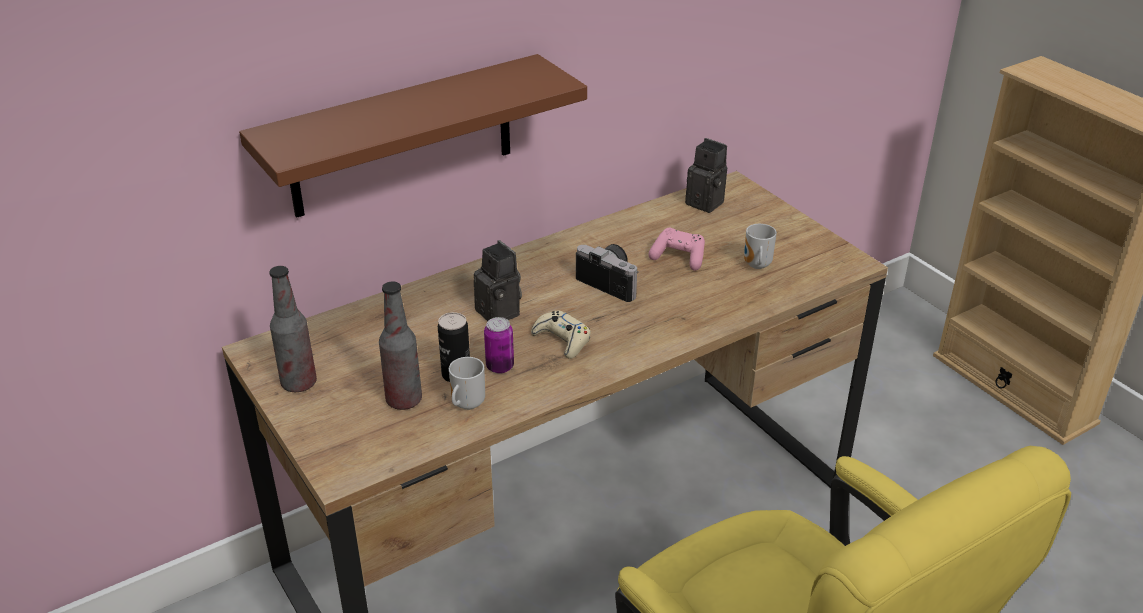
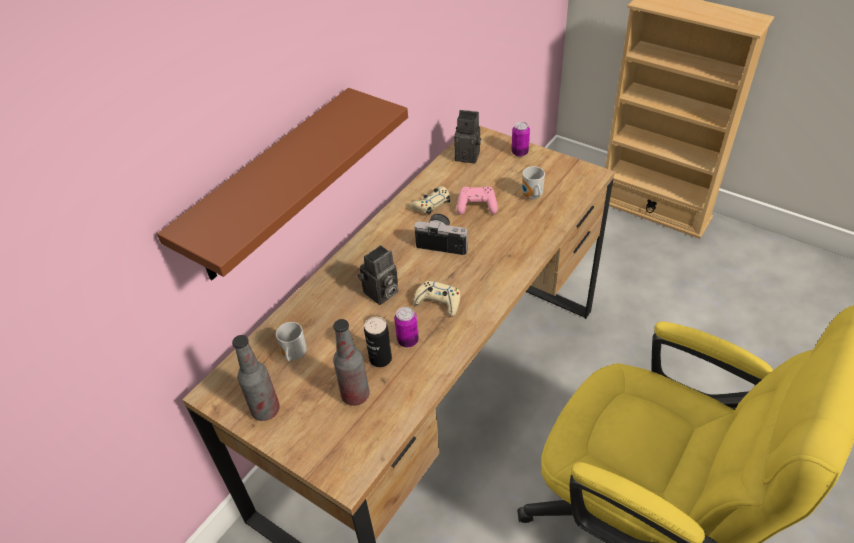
camera: 20 degrees left, 10 degrees up
mug [449,357,485,410] -> mug moved to [276,322,307,361]
camera [474,240,522,321] -> camera turned 105 degrees clockwise [358,245,398,305]
none -> beige game controller [410,186,450,215]
none -> can [512,122,530,157]

